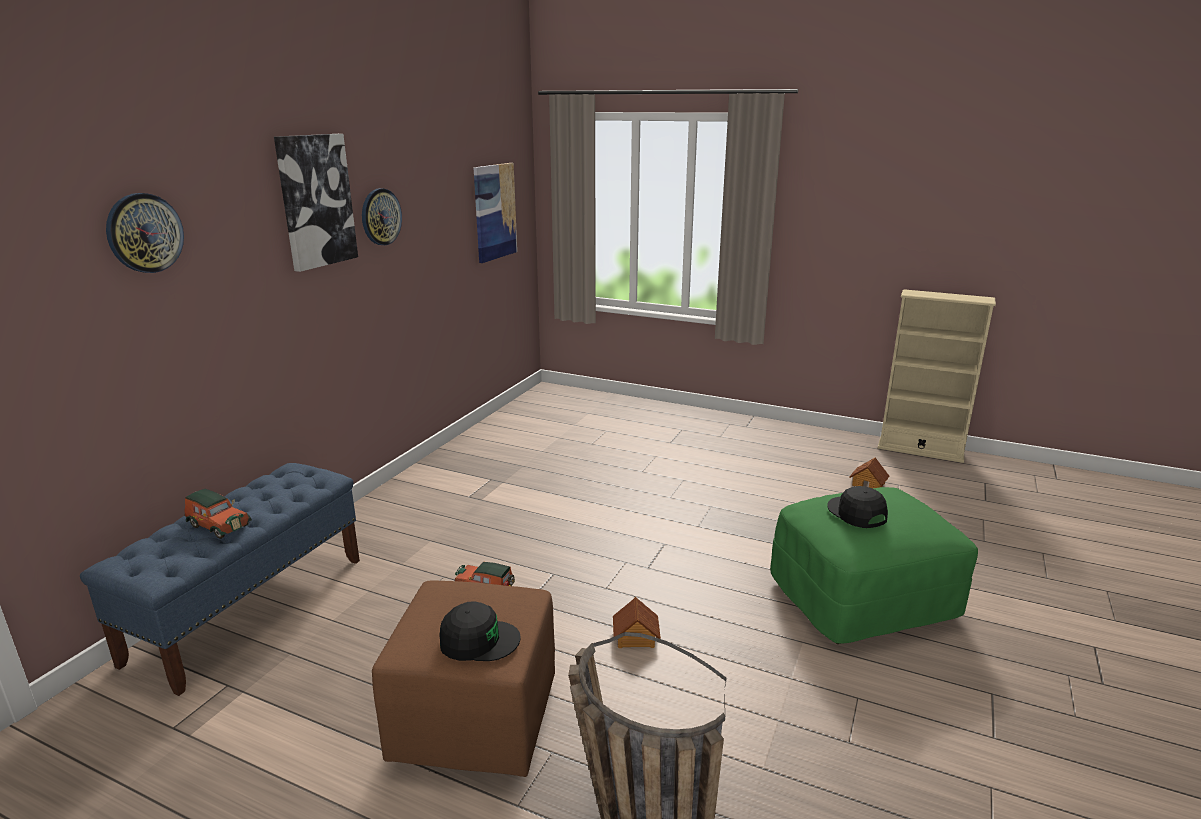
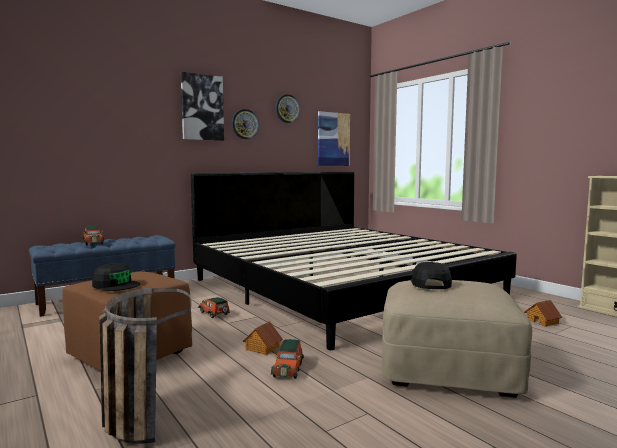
camera: 30 degrees right, 15 degrees down
wall clock [106,193,184,273] -> wall clock moved to [276,94,300,123]
green ottoman [770,487,978,644] -> beige ottoman [381,279,532,398]
none -> bed [191,172,517,350]
none -> toy car [271,339,304,379]

